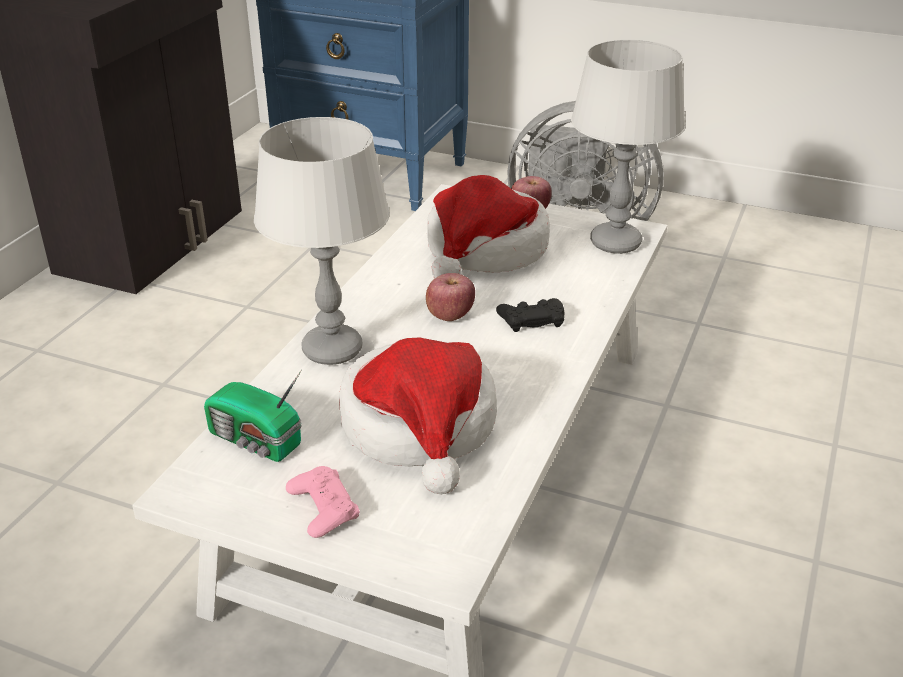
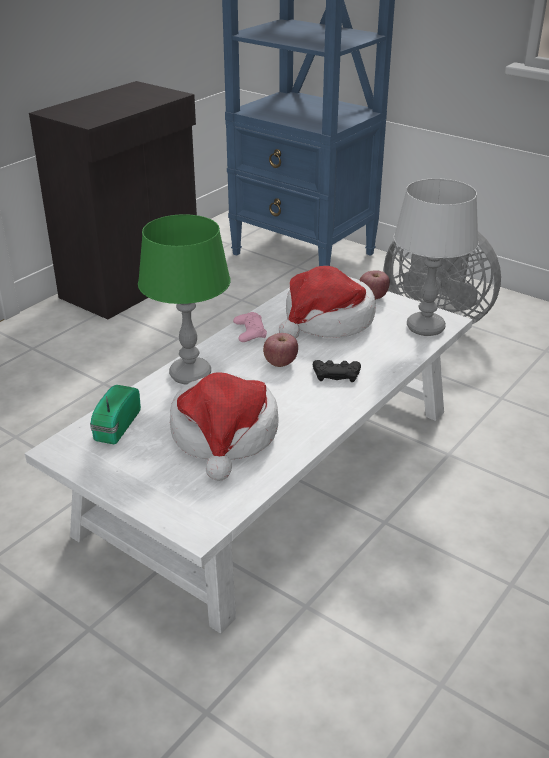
camera: 15 degrees right, 0 degrees up
radio [204,370,302,462] -> radio turned 60 degrees clockwise [90,385,141,444]
grey table lamp [254,117,390,365] -> green table lamp [138,214,231,385]
pink game controller [286,466,360,538] -> pink game controller moved to [233,312,267,342]

